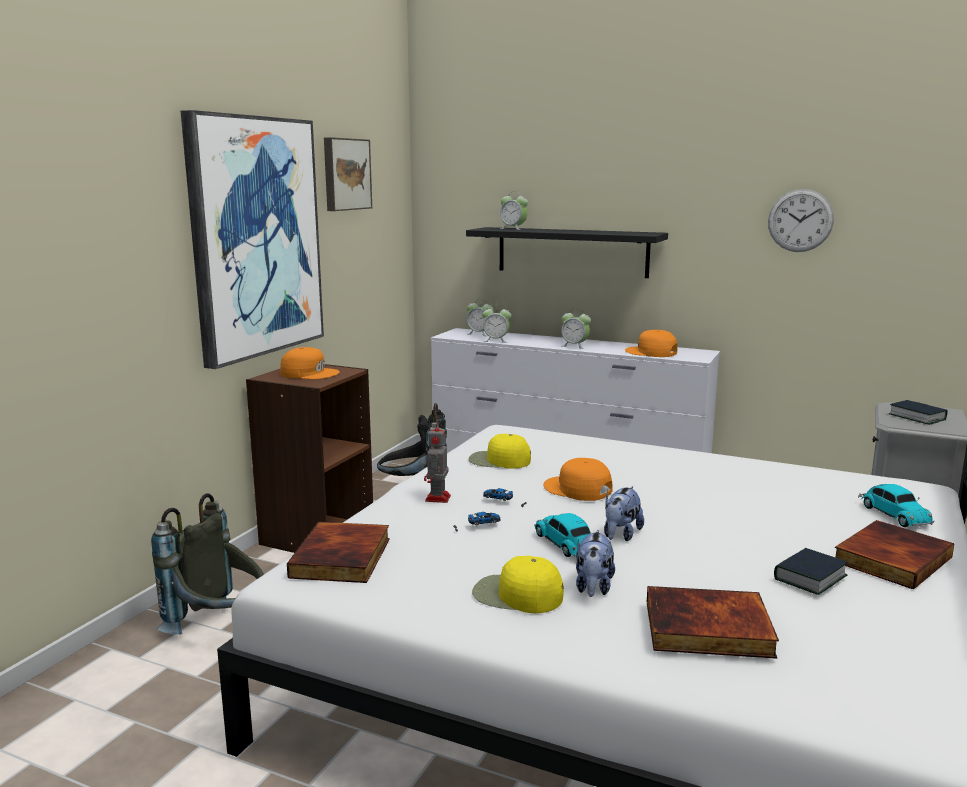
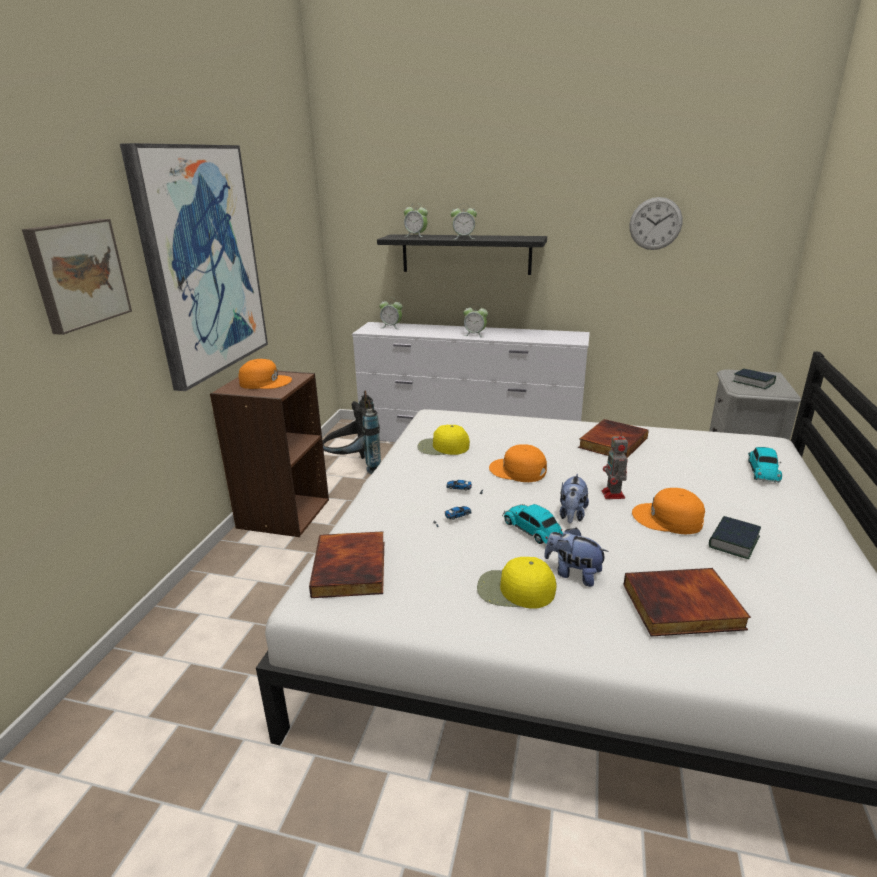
camera: 10 degrees left, 10 degrees up
grey backpack [151,493,264,634] -> none
picture [324,137,372,211] -> picture moved to [22,219,132,335]
toy robot [424,421,451,503] -> toy robot moved to [602,431,628,499]
alarm clock [482,304,512,343] -> alarm clock moved to [450,206,477,239]
plush toy [576,530,615,597] -> plush toy turned 120 degrees clockwise [544,527,609,587]
orange cap [625,330,677,357] -> orange cap moved to [632,488,705,534]
book [835,520,954,590] -> book moved to [578,419,649,458]
toy car [858,484,934,527] -> toy car turned 45 degrees clockwise [748,447,782,483]

